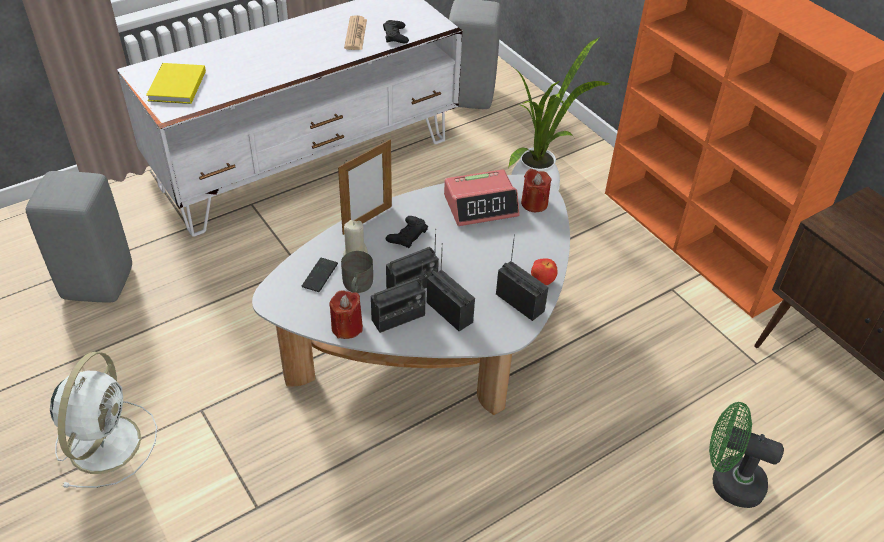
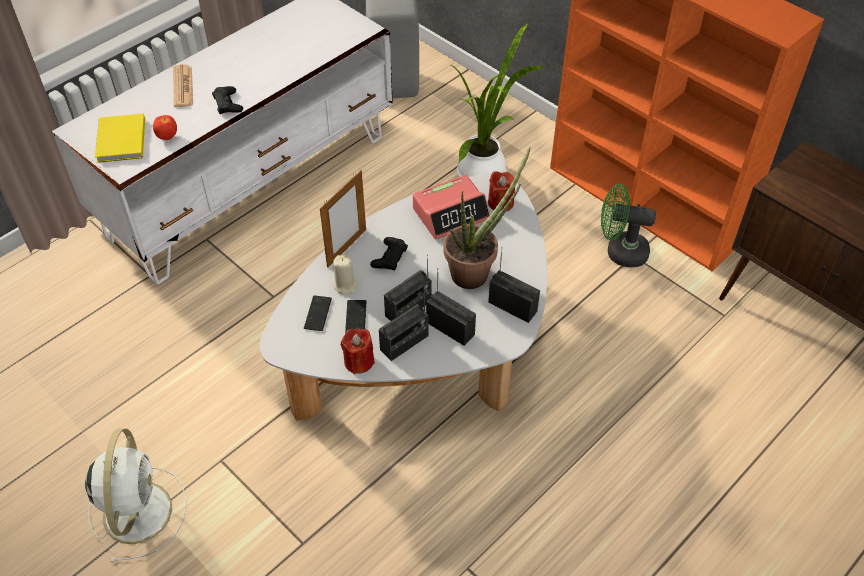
camera: 10 degrees left, 5 degrees up
grey stool [26,171,132,302] -> none
grey mug [341,251,373,293] -> phone [345,300,366,333]
newspaper [344,15,367,50] -> newspaper moved to [173,64,193,107]
black game controller [383,20,409,43] -> black game controller moved to [212,86,243,114]
apple [531,258,558,285] -> apple moved to [153,115,177,140]
green fan [709,402,784,508] -> green fan moved to [601,184,656,267]
none -> potted plant [443,147,531,289]

